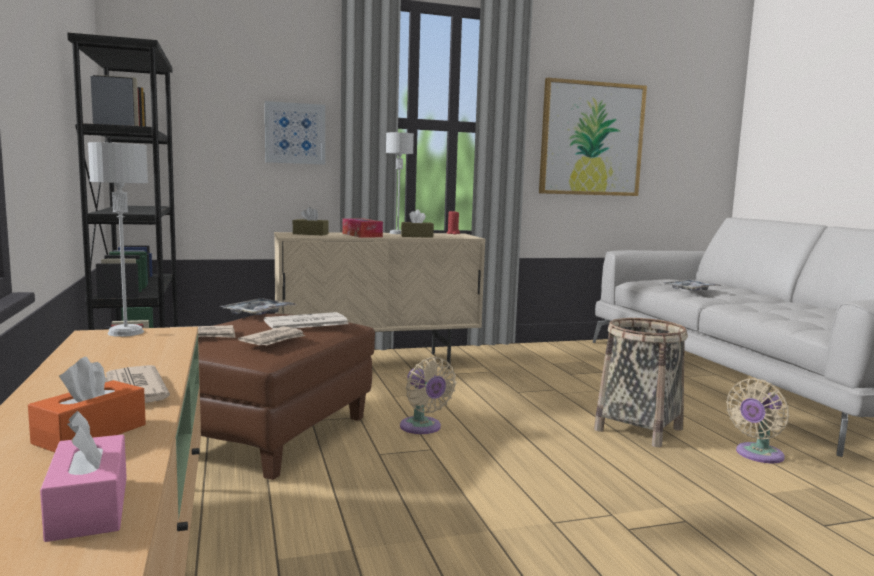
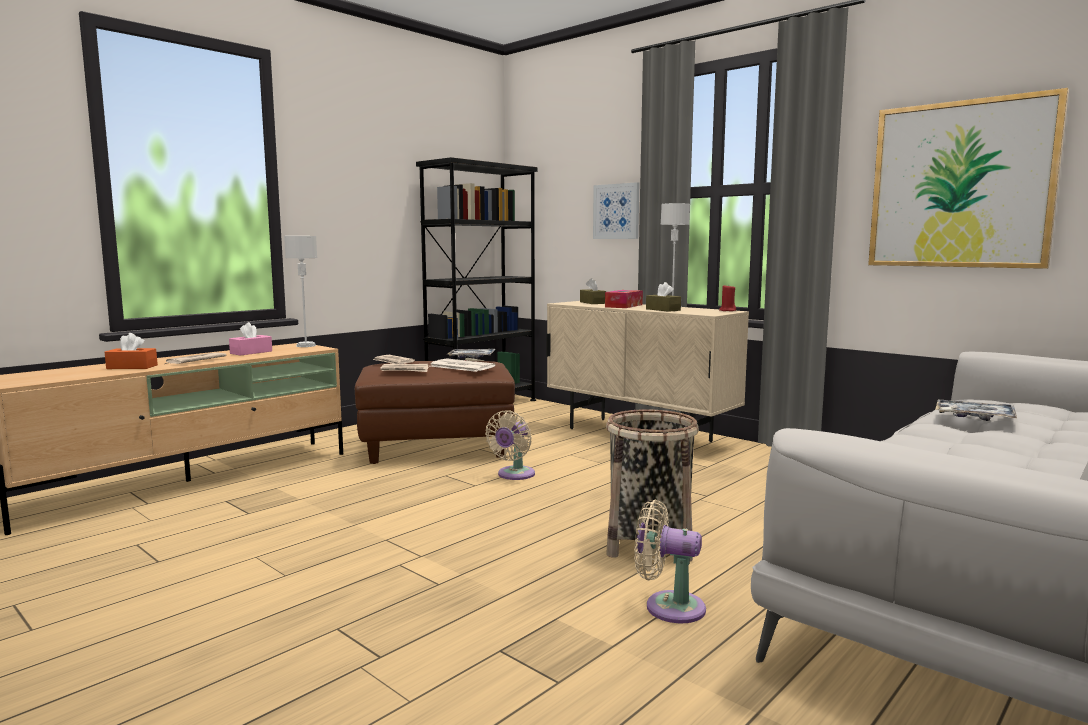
camera: 60 degrees right, 0 degrees up
pink tissue box [40,411,127,542] -> pink tissue box moved to [229,322,272,356]

